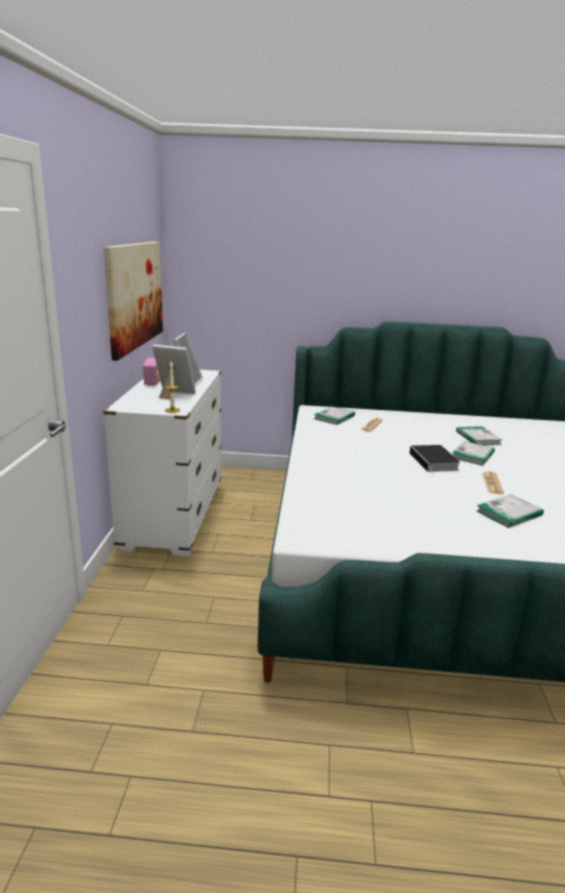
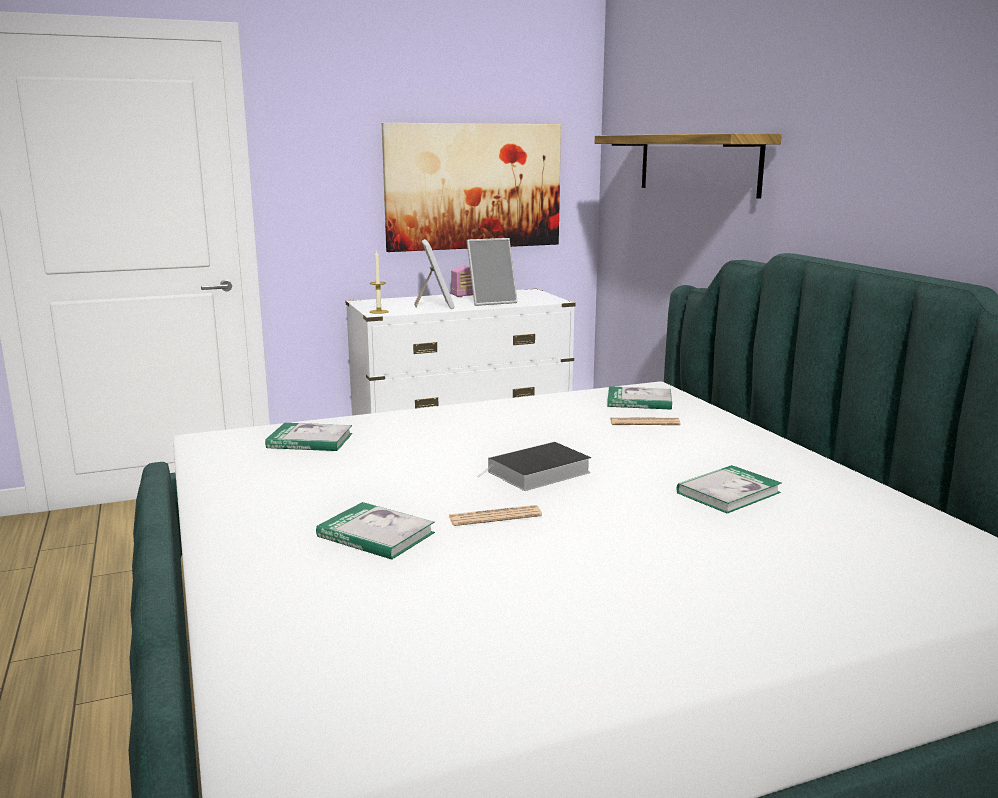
camera: 65 degrees right, 5 degrees down
book [452,441,495,466] -> book moved to [265,423,352,451]
none -> shelf [595,133,782,199]

